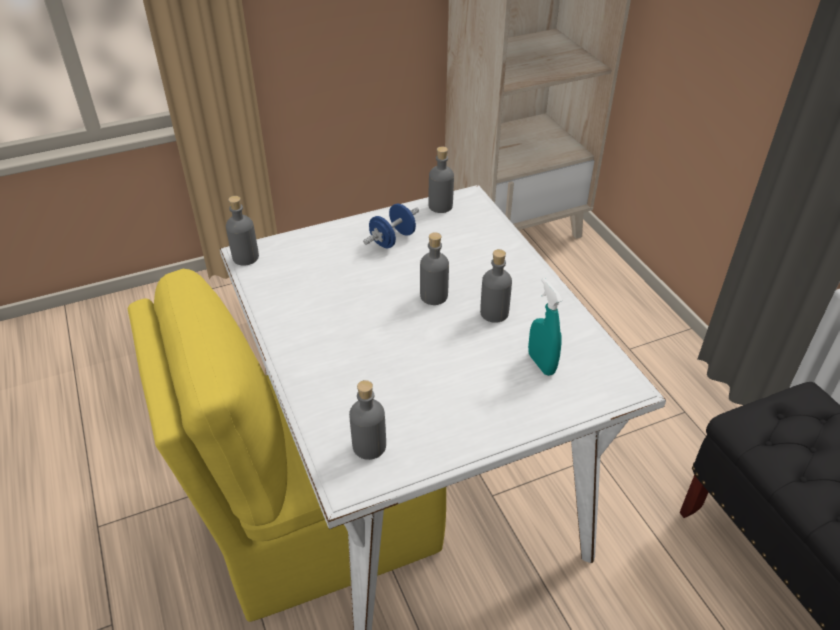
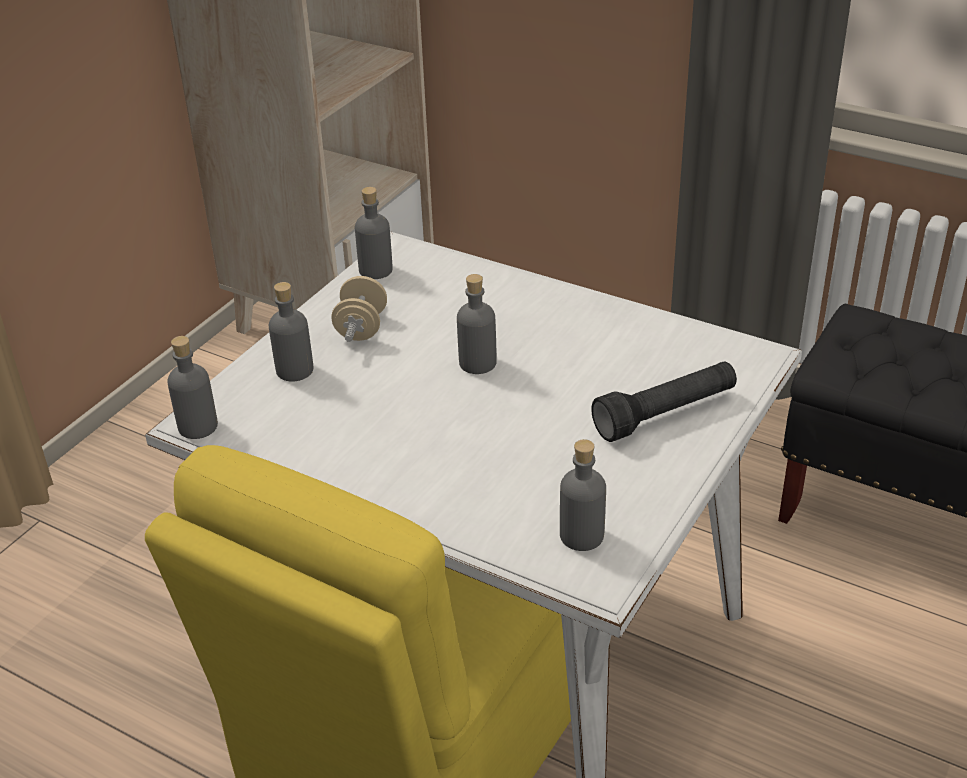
camera: 35 degrees left, 5 degrees down
blue dumbbell [363,204,419,248] -> beige dumbbell [332,276,387,342]
grey bottle [480,249,512,323] -> grey bottle moved to [269,282,313,382]
turquoise spray bottle [528,278,563,376] -> none
none -> black flashlight [591,362,737,442]

